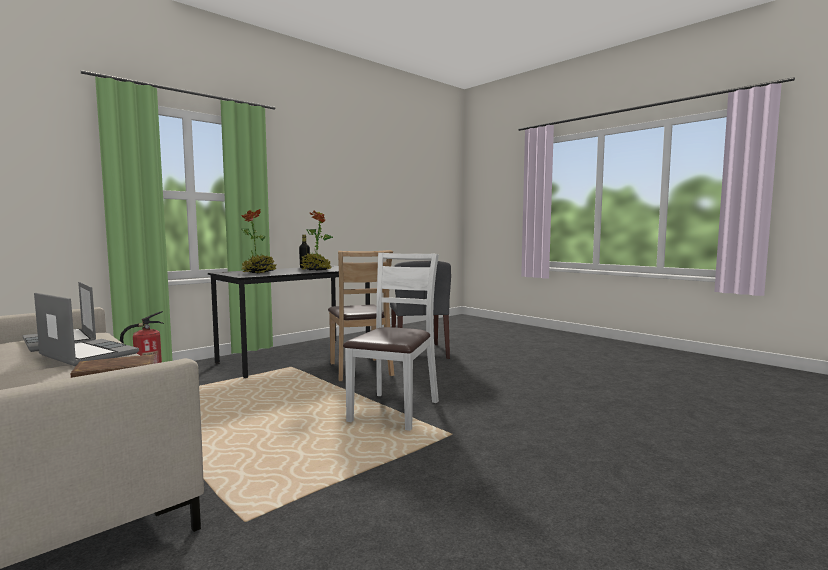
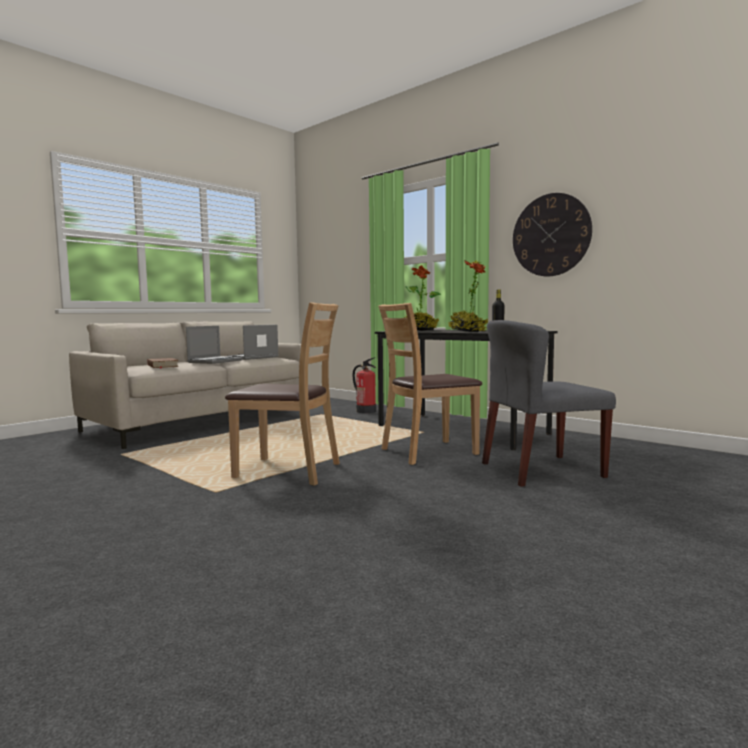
camera: 85 degrees right, 0 degrees up
white chair [343,253,439,431] -> brown chair [225,302,340,486]
none -> wall clock [513,193,592,276]

